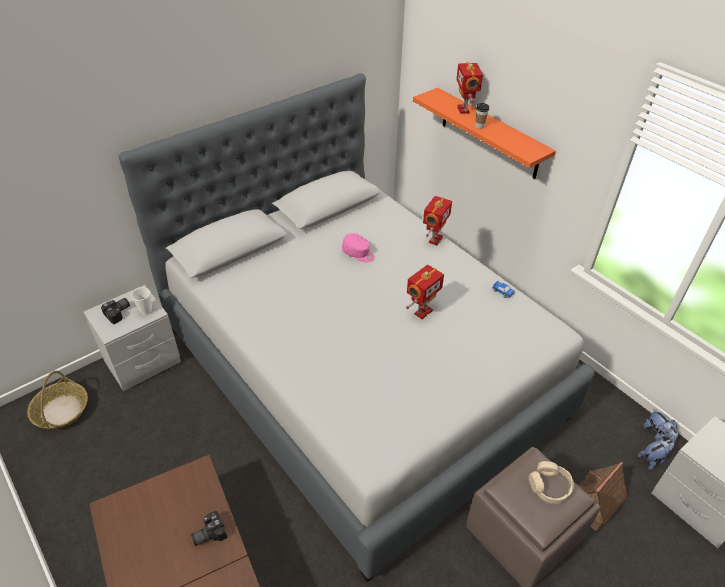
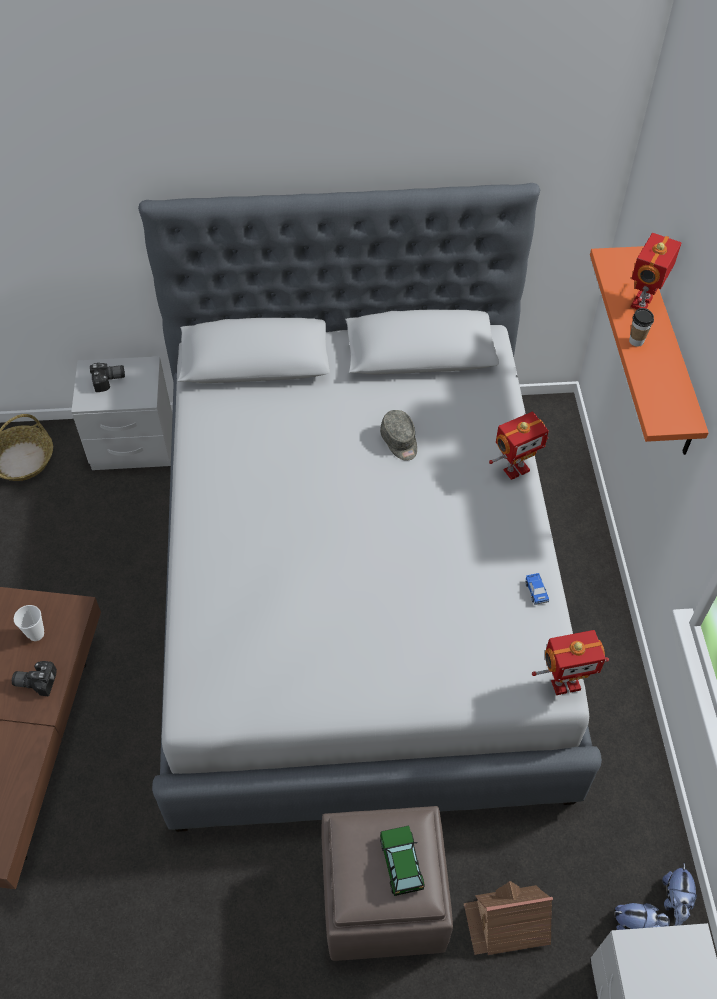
camera: 35 degrees right, 10 degrees up
cup [131,288,152,315] -> cup moved to [14,605,44,641]
pink cap [342,233,375,262] -> grey cap [380,410,417,461]
toy robot [406,265,444,319] -> toy robot moved to [532,630,609,695]
beige headphones [529,461,574,504] -> toy car [380,825,425,896]

